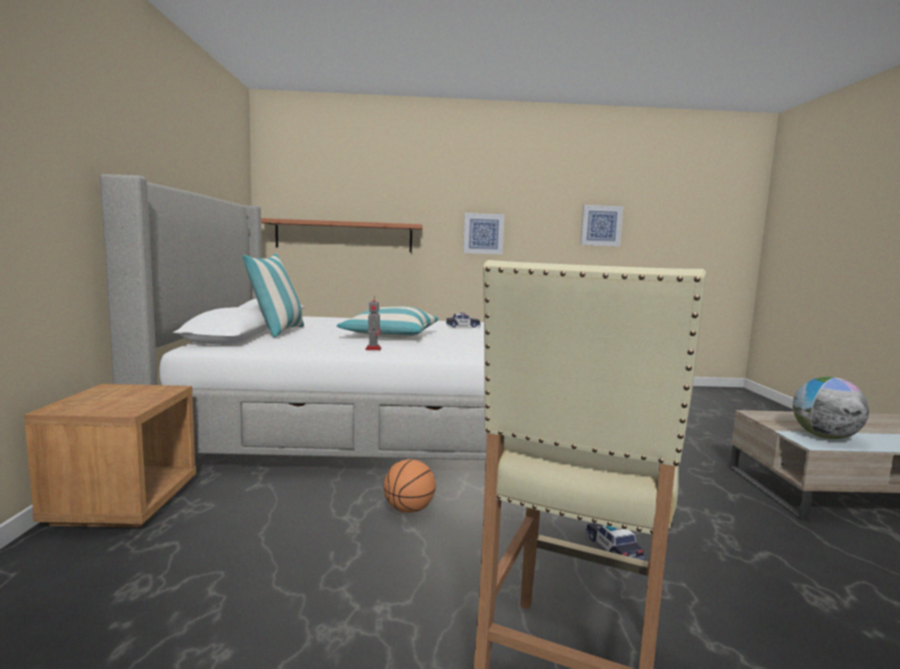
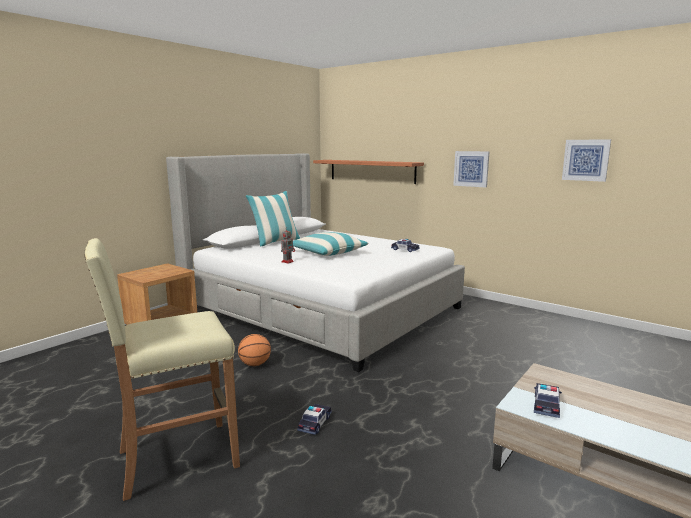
camera: 40 degrees right, 5 degrees up
globe [793,377,869,439] -> toy car [534,383,562,418]

